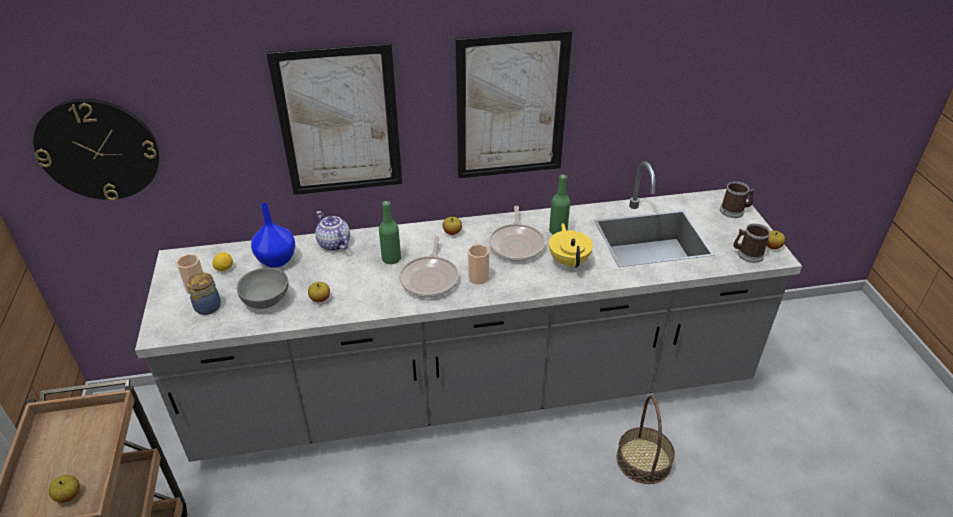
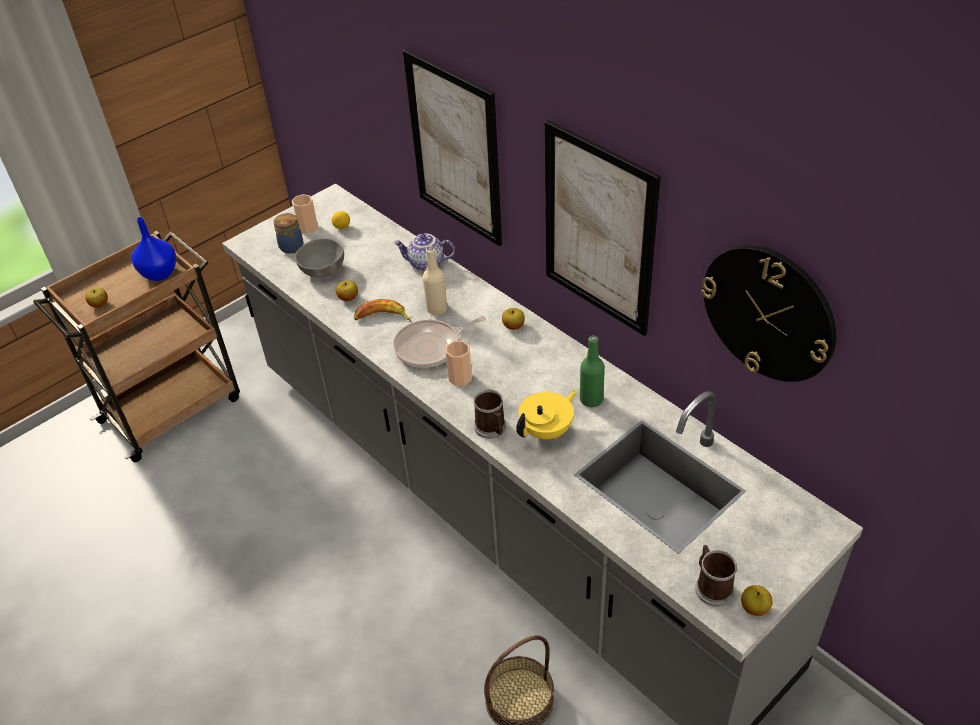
camera: 60 degrees right, 5 degrees up
wall clock [33,99,160,201] -> wall clock moved to [701,245,836,382]
blue vase [251,203,295,268] -> blue vase moved to [132,217,176,281]
teapot [315,211,350,251] -> teapot turned 105 degrees counterclockwise [394,233,455,271]
green bottle [379,201,401,264] -> beige bottle [423,247,447,315]
frying pan [489,206,545,262] -> none
mug [720,181,755,218] -> mug moved to [474,390,506,439]
none -> banana [354,299,411,321]

